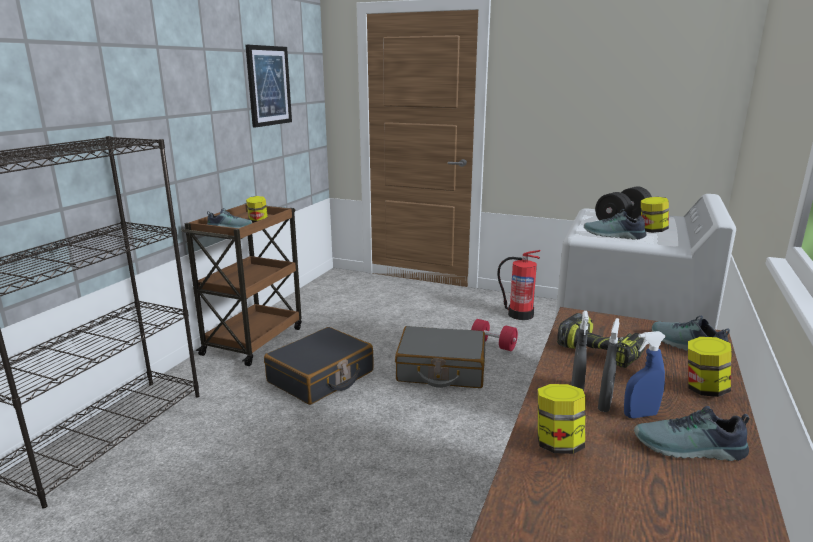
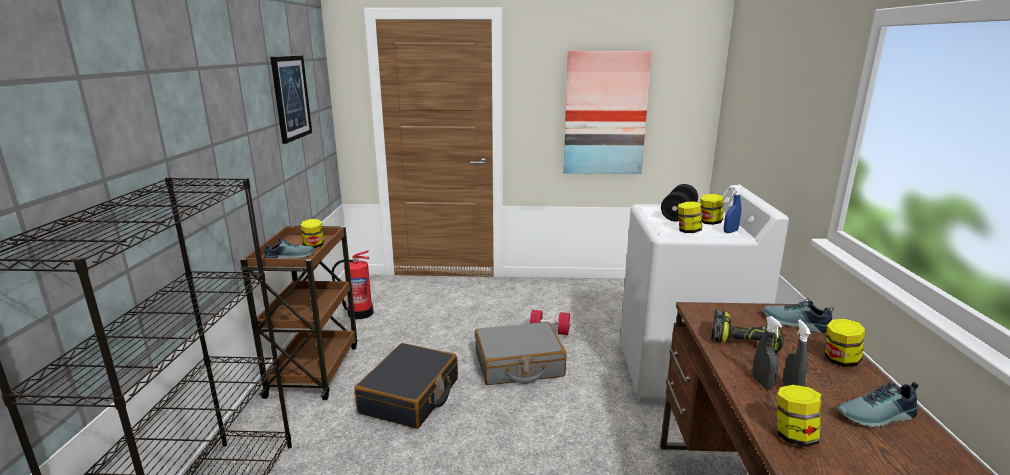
camera: 20 degrees left, 0 degrees up
fire extinguisher [498,250,540,320] -> fire extinguisher moved to [332,250,374,319]
shoe [584,209,647,239] -> jar [678,201,702,233]
blue spray bottle [624,331,666,418] -> blue spray bottle moved to [724,185,742,233]
none -> picture [563,51,652,174]

